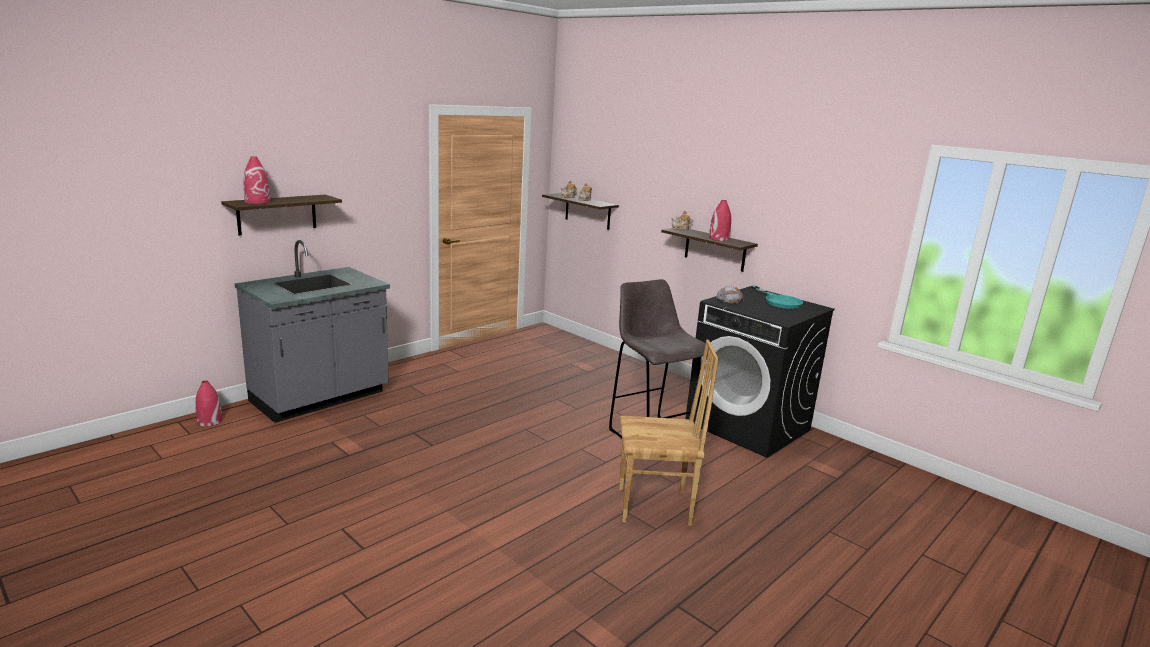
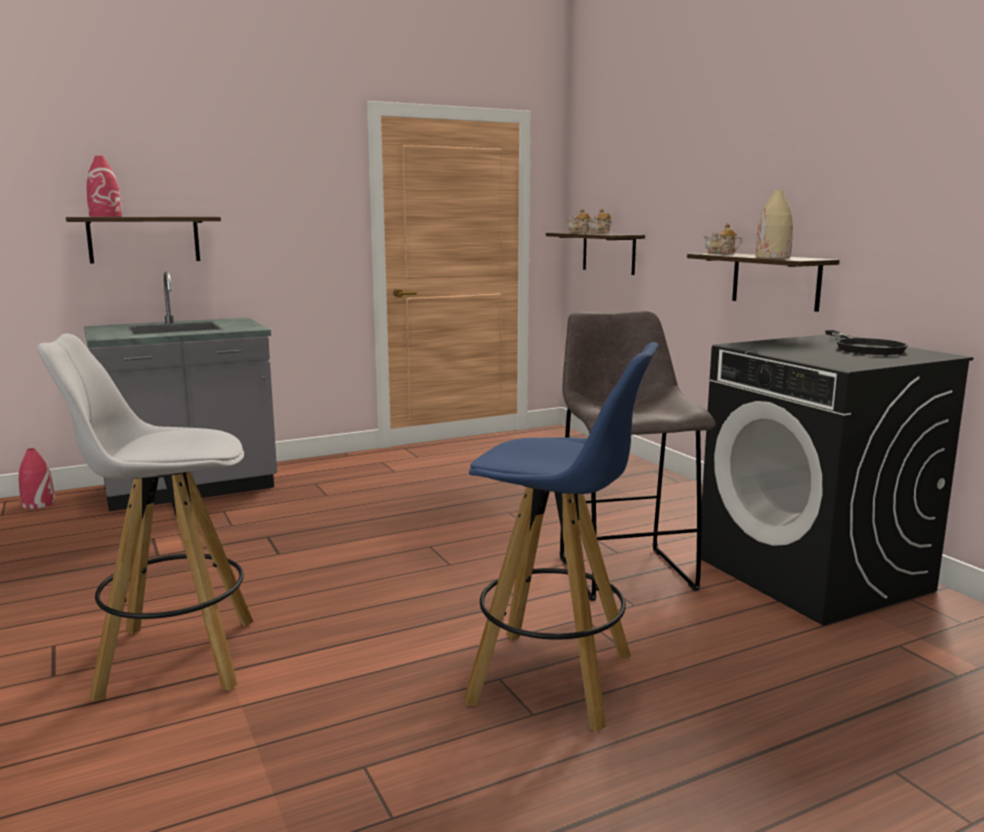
camera: 20 degrees right, 5 degrees down
brown chair [619,340,719,526] -> blue stool [464,342,659,732]
red vase [709,200,731,241] -> beige vase [756,190,793,258]
bread [716,286,744,304] -> none
turquoise frying pan [751,286,803,309] -> black frying pan [825,330,908,355]
none -> white stool [37,334,253,702]

